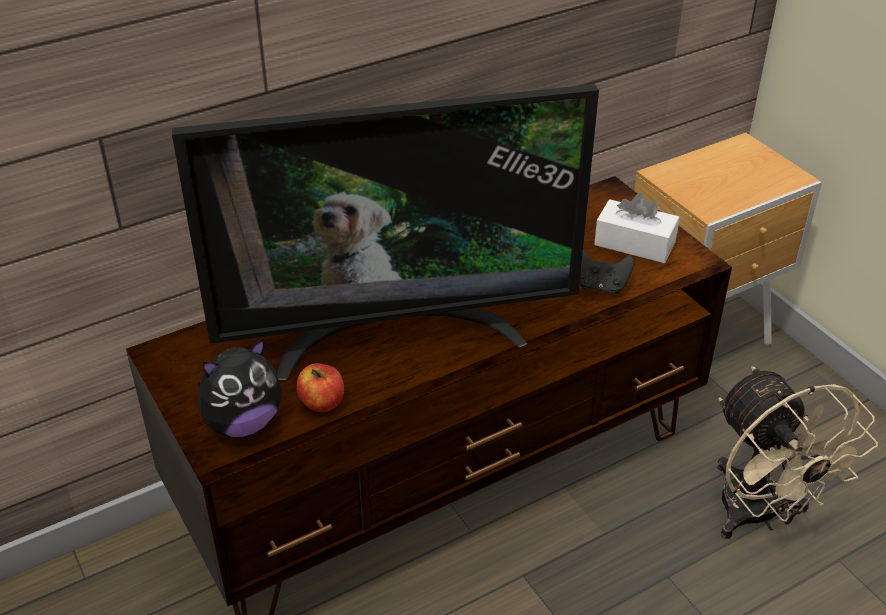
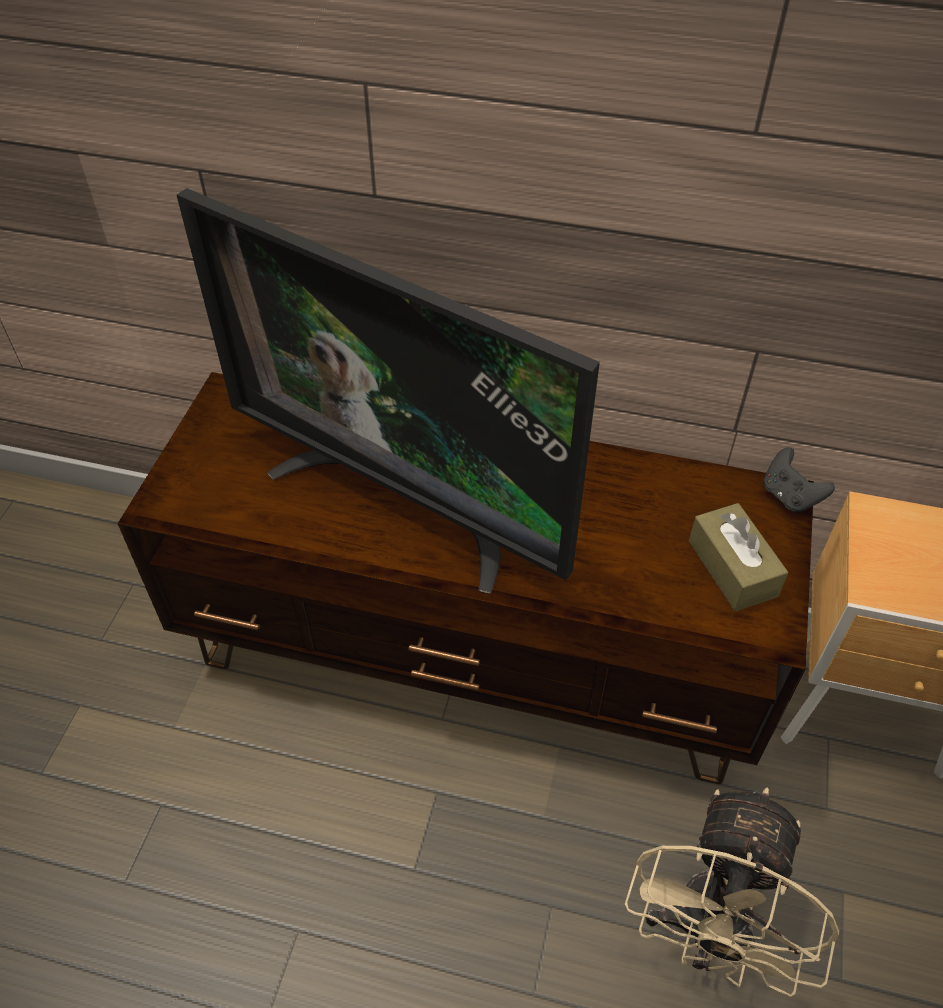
camera: 45 degrees right, 10 degrees up
plush toy [198,338,282,437] -> none
apple [297,363,344,412] -> none
black game controller [579,250,634,293] -> black game controller moved to [764,447,835,513]
white tissue box [594,193,680,263] -> brown tissue box [689,503,789,611]

